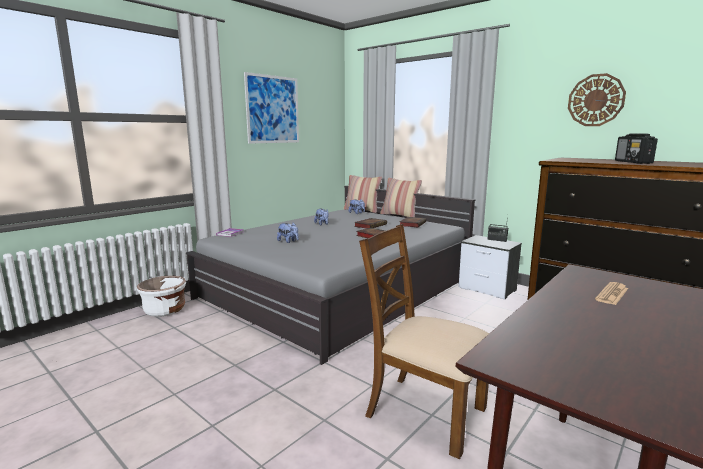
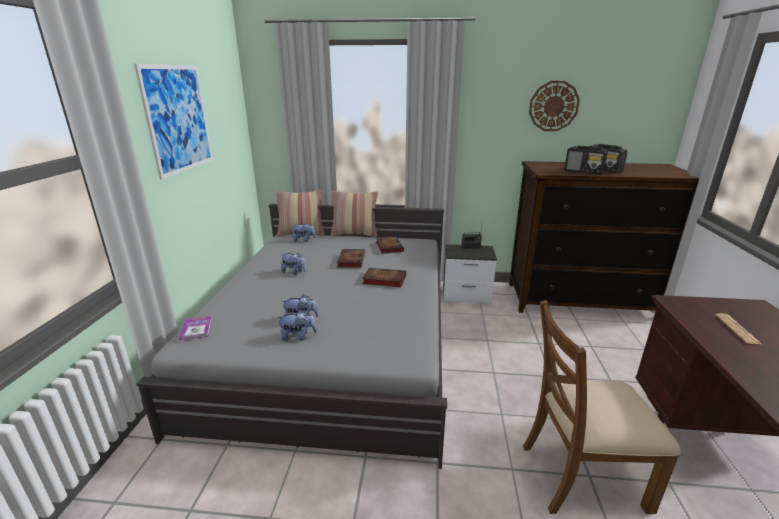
camera: 35 degrees left, 10 degrees up
white planter [137,276,186,317] -> none
none -> plush toy [276,309,317,341]
none -> radio [564,146,608,175]

